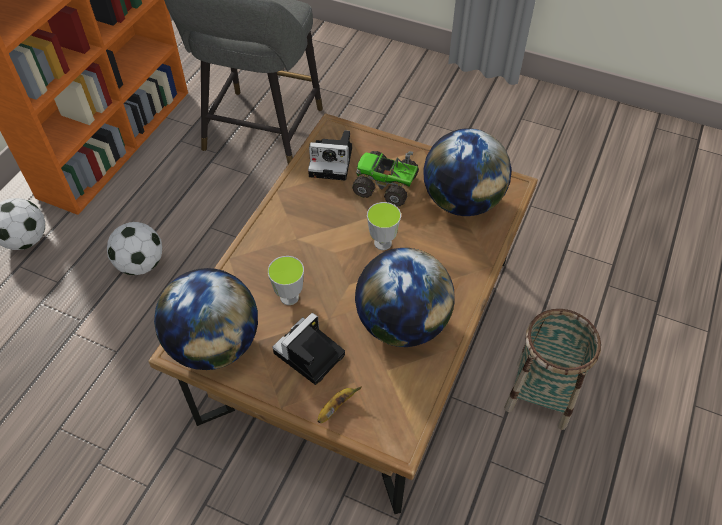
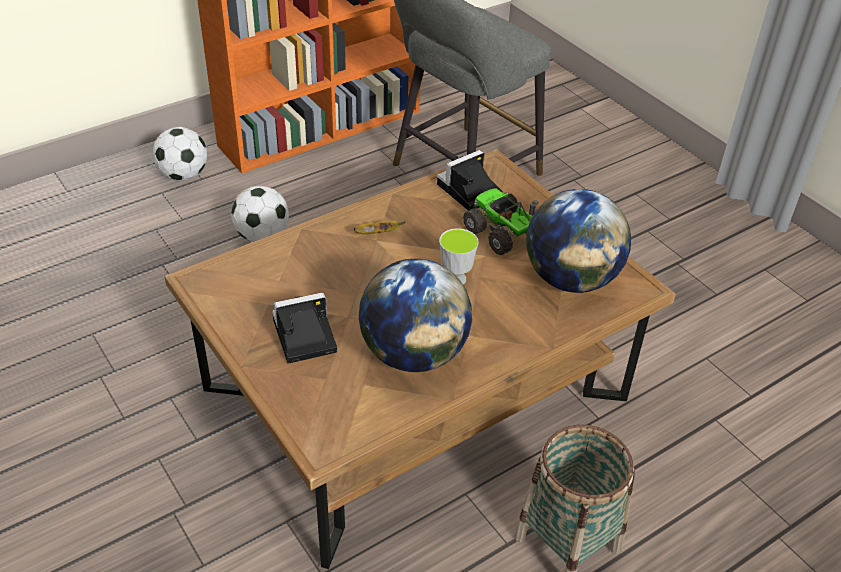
camera: 30 degrees right, 10 degrees down
globe [154,268,258,370] -> none
cup [268,256,304,305] -> none
camera [308,130,352,181] -> camera turned 105 degrees clockwise [437,150,502,211]
banana [317,386,362,423] -> banana moved to [354,220,406,234]

